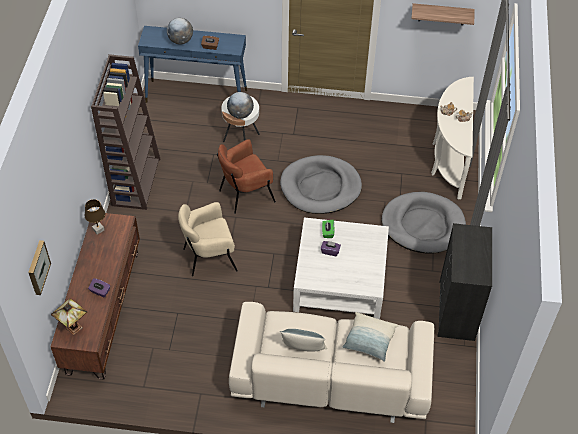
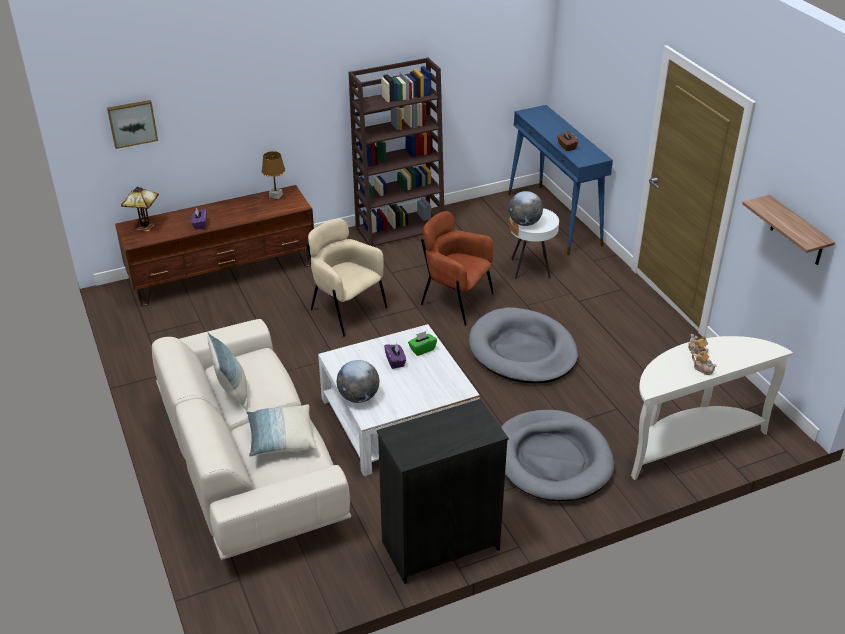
camera: 60 degrees right, 15 degrees down
globe [167,18,193,44] -> globe moved to [337,360,379,403]

